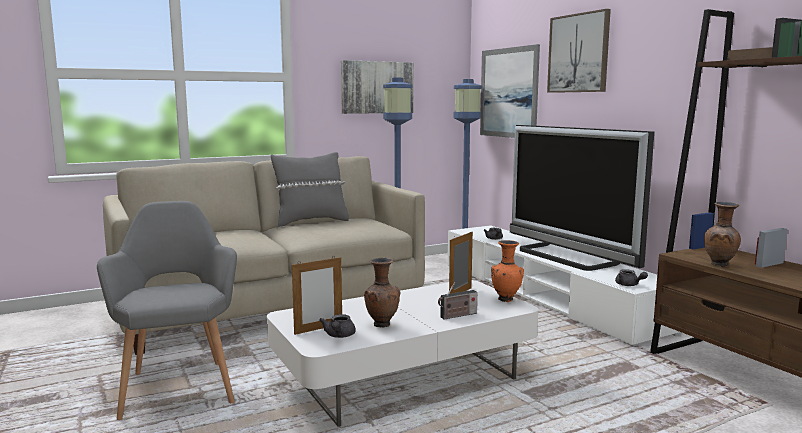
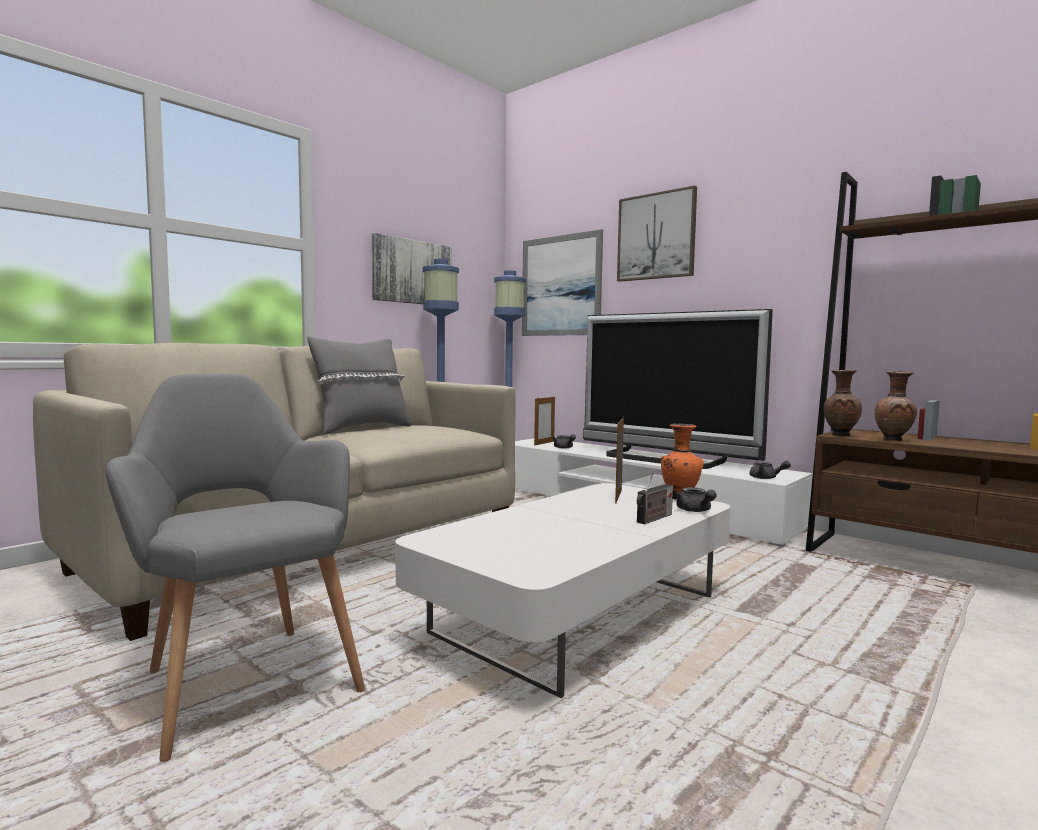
camera: 20 degrees left, 5 degrees down
picture frame [292,257,342,335] -> picture frame moved to [534,397,555,445]
grey teapot [319,314,356,338] -> grey teapot moved to [675,487,717,512]
brown vase [364,258,400,327] -> brown vase moved to [823,370,862,436]

